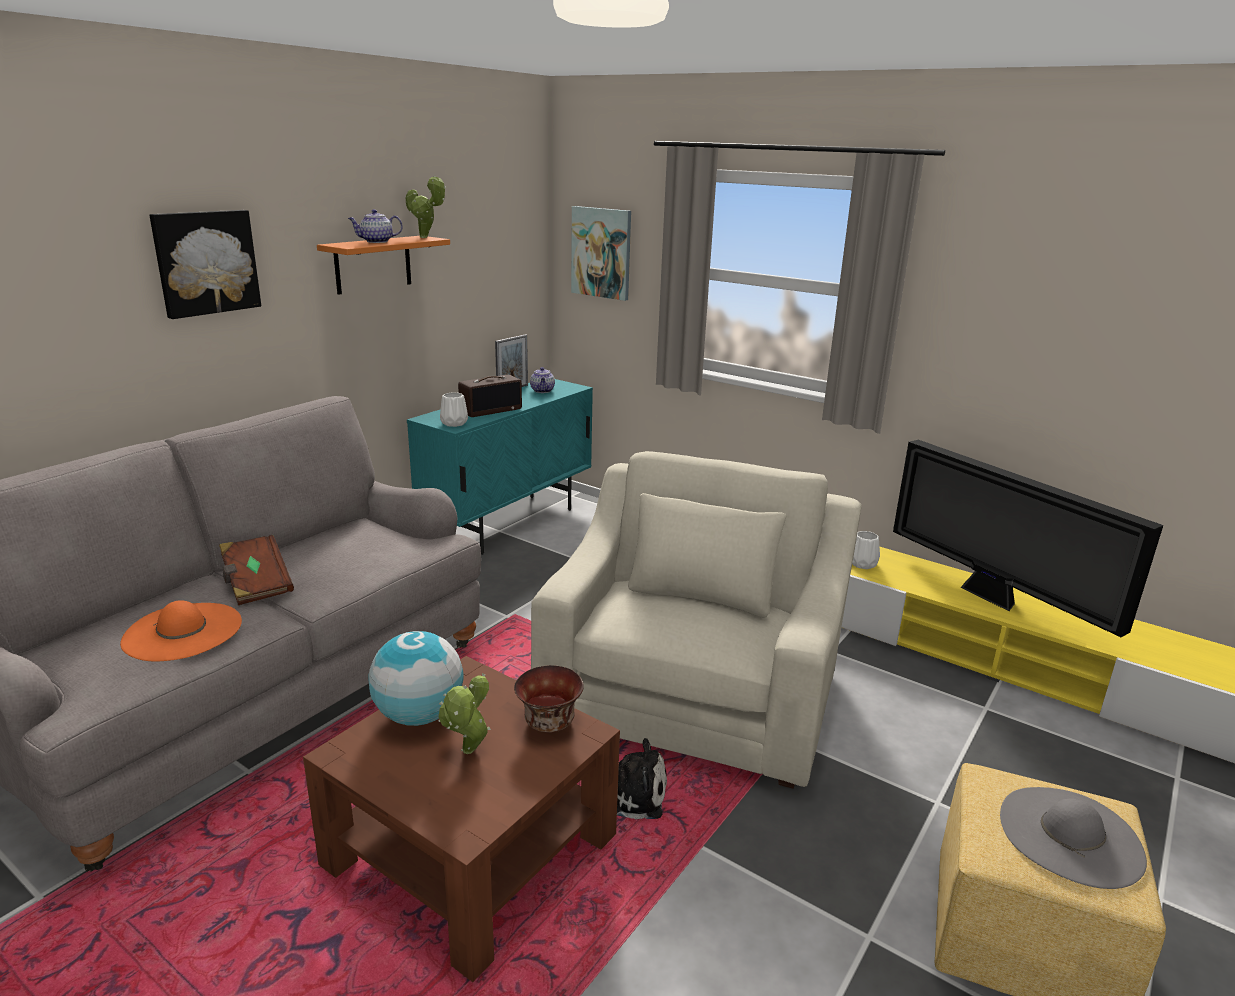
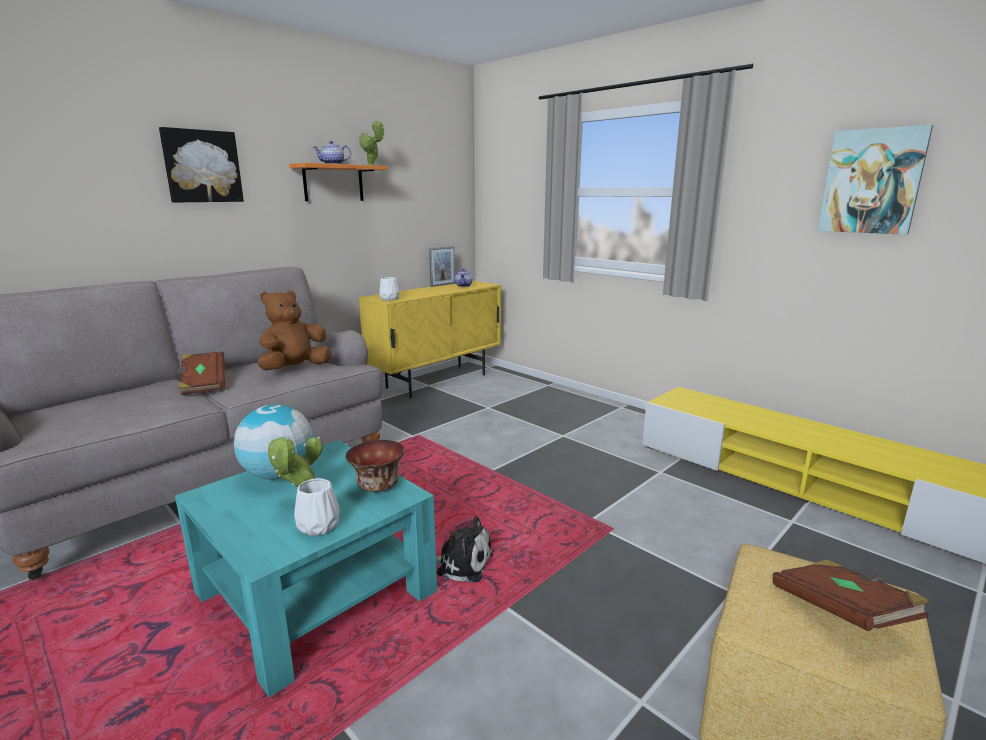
camera: 10 degrees right, 5 degrees down
orange hat [120,600,242,661] -> none
brown coffee table [303,656,620,982] -> turquoise coffee table [175,440,437,697]
turquoise cabinet [407,379,593,555] -> yellow cabinet [358,281,501,399]
radio [458,375,522,417] -> none
beige armchair [531,451,862,789] -> none
picture [571,206,631,301] -> picture moved to [817,125,933,235]
white vase [852,531,880,569] -> white vase moved to [294,478,339,536]
television [893,440,1163,637] -> none
grey hat [1000,787,1147,889] -> brown book [773,559,930,631]
none -> brown plush toy [258,290,331,370]

